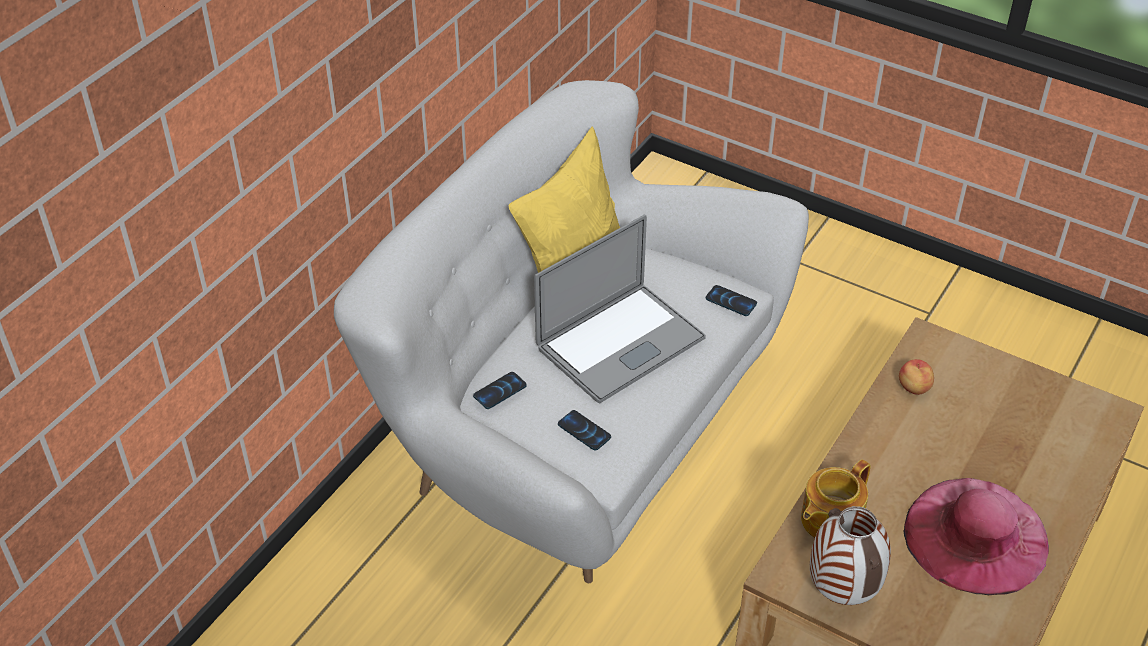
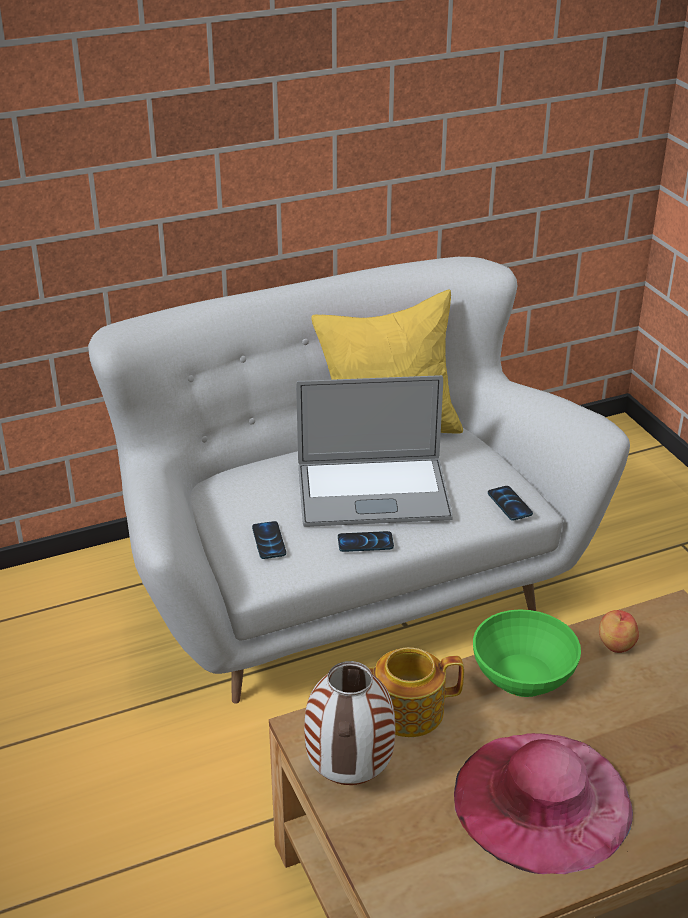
camera: 35 degrees right, 10 degrees down
phone [473,372,527,409] -> phone moved to [338,531,394,552]
none -> green bowl [473,610,581,697]

